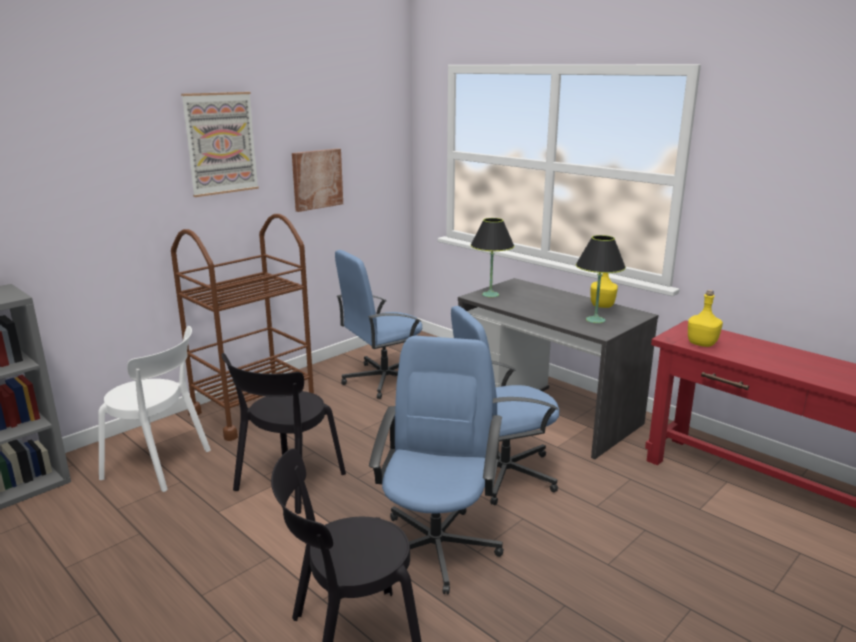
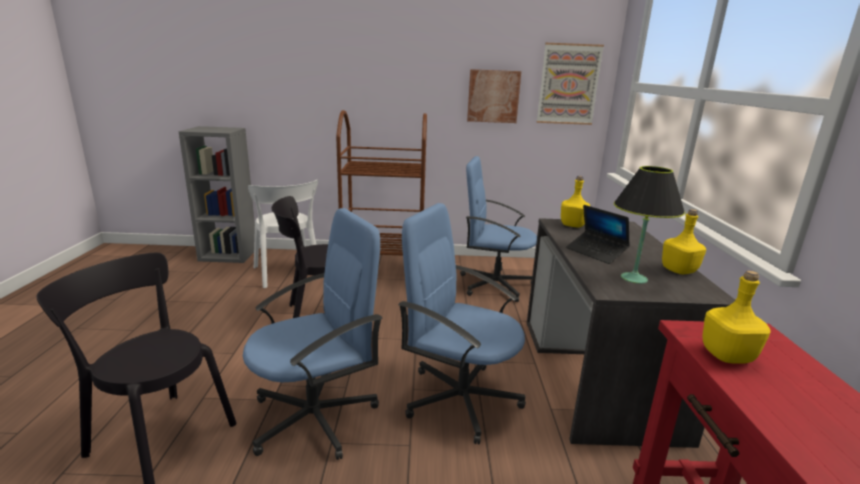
camera: 45 degrees right, 0 degrees up
picture [181,92,259,197] -> picture moved to [537,43,604,125]
black table lamp [470,218,514,297] -> yellow bottle [561,176,590,227]
none -> laptop [566,205,630,264]

